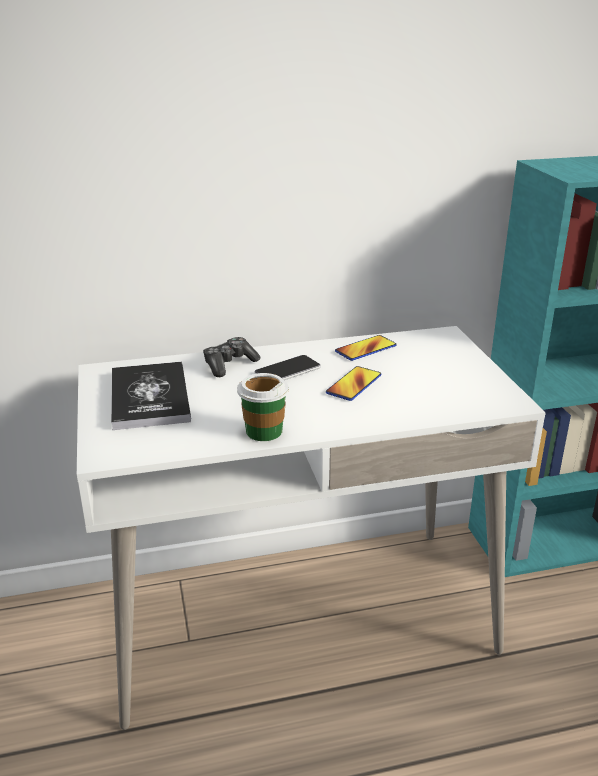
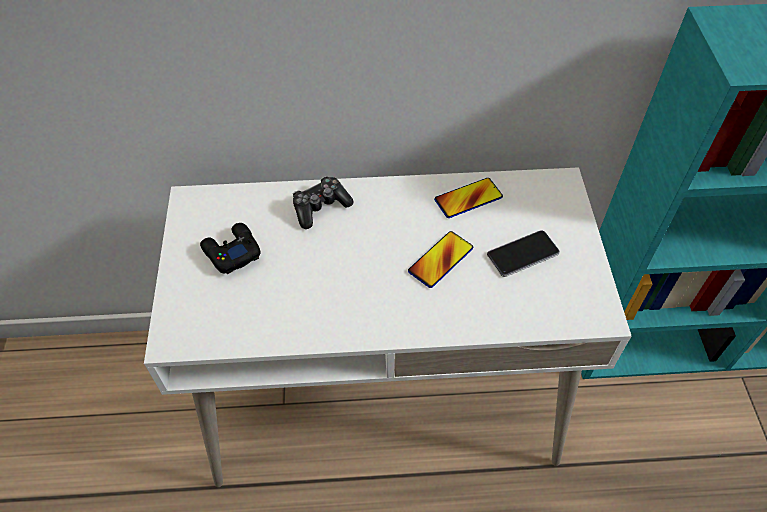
camera: 10 degrees right, 25 degrees up
book [111,362,191,430] -> black game controller [200,223,261,274]
cup [237,373,289,441] -> none
phone [254,355,321,380] -> phone moved to [487,230,560,277]

